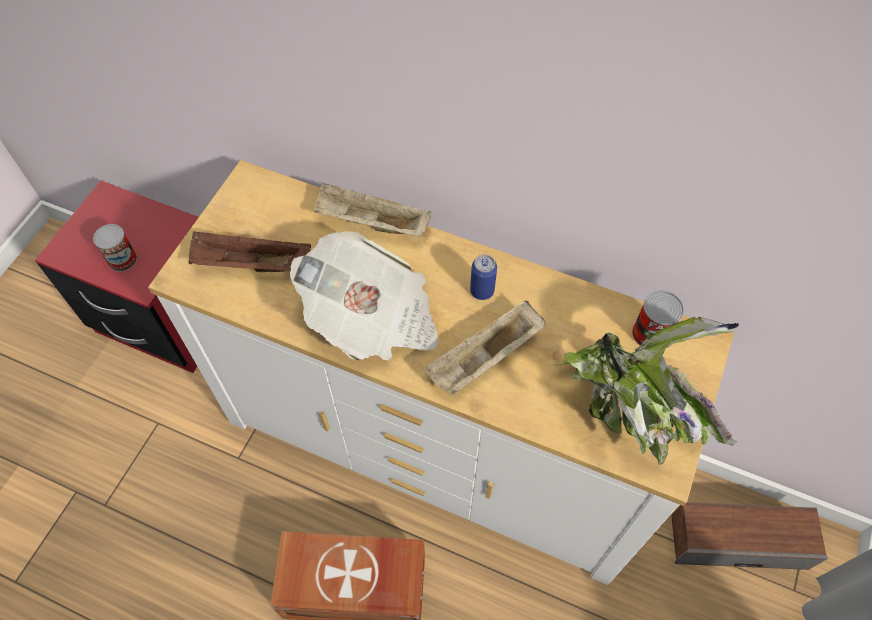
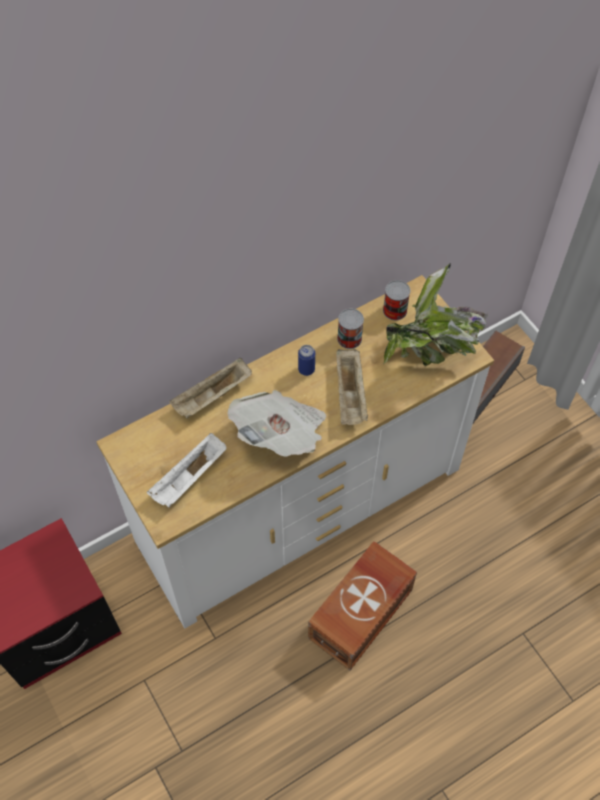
camera: 55 degrees left, 0 degrees up
can [93,224,137,272] -> can moved to [337,308,364,349]
brown tray [188,231,311,272] -> white tray [147,433,226,507]

